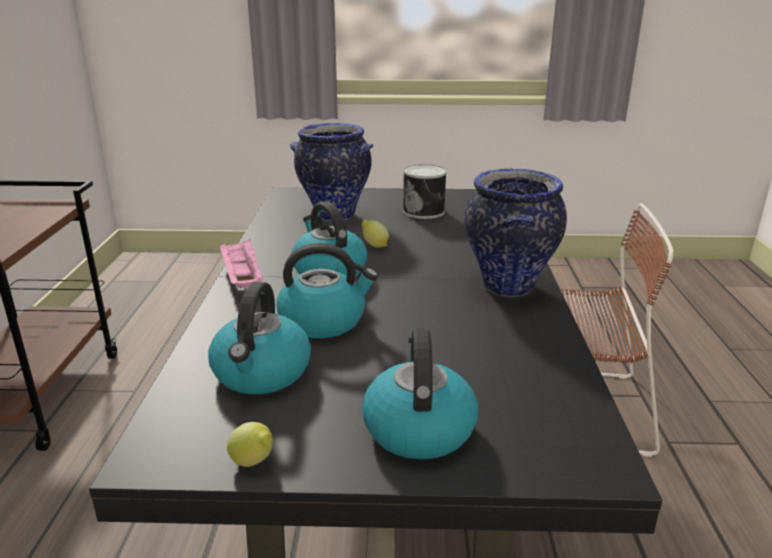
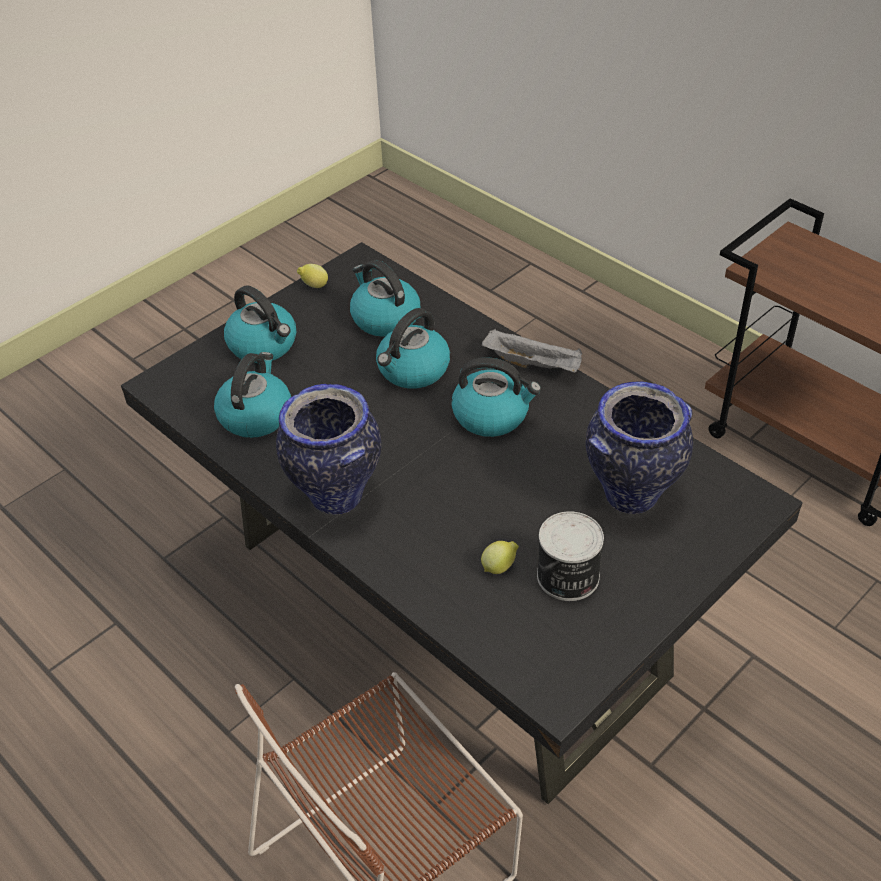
camera: 135 degrees right, 20 degrees up
pink tray [219,239,262,288] -> grey tray [482,329,582,373]
lemon [361,220,389,248] -> lemon moved to [481,541,519,574]
none -> kettle [214,352,291,438]

